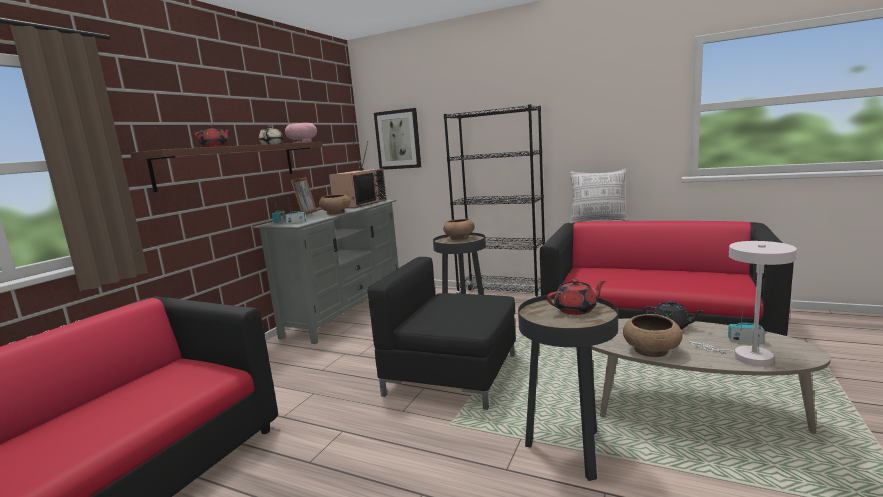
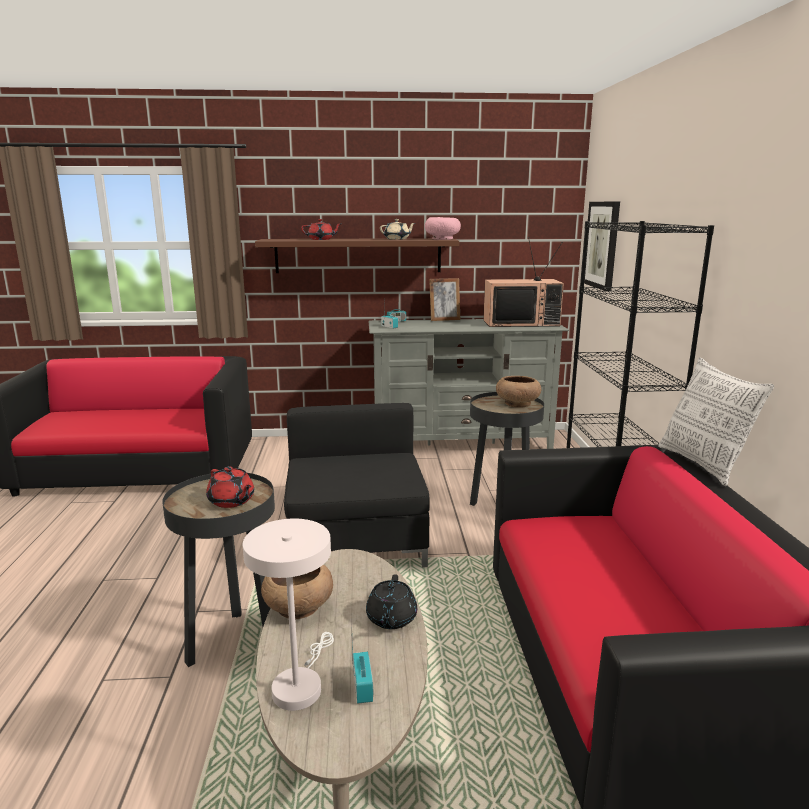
camera: 60 degrees right, 5 degrees up
brown bowl [319,194,350,215] -> none

